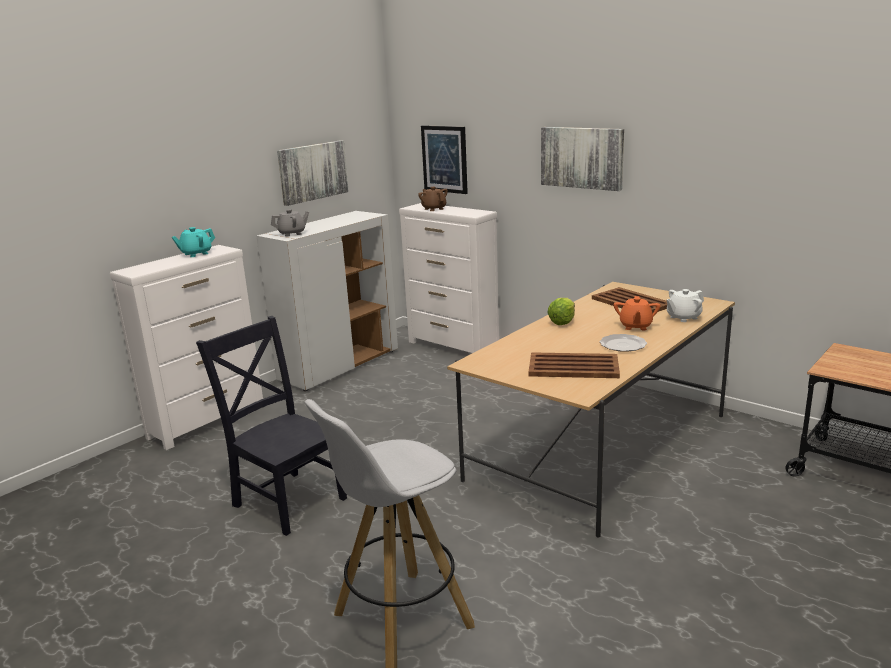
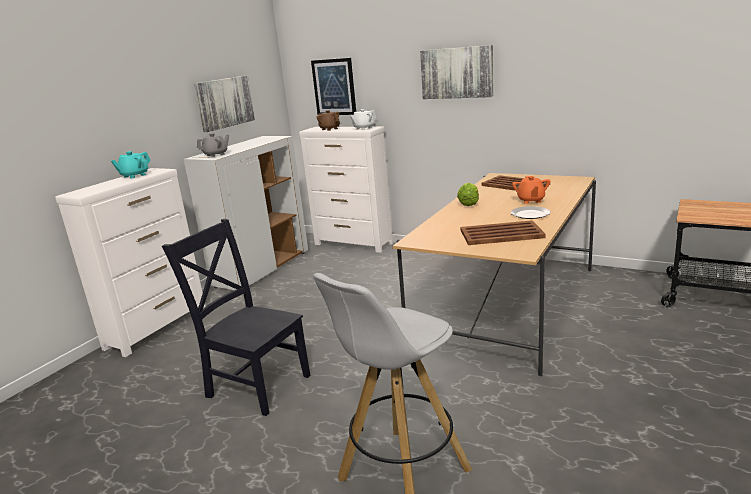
camera: 10 degrees left, 0 degrees up
white teapot [667,289,704,322] -> white teapot moved to [350,109,376,130]

